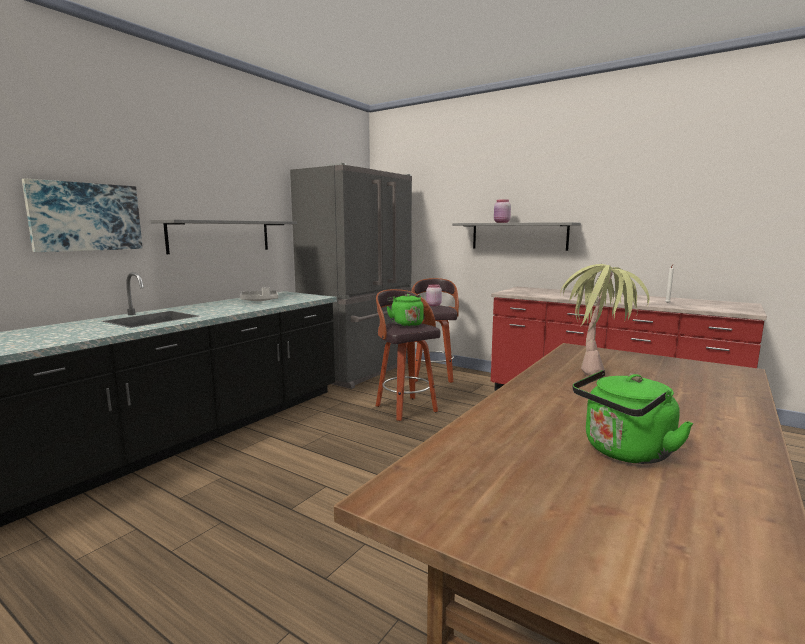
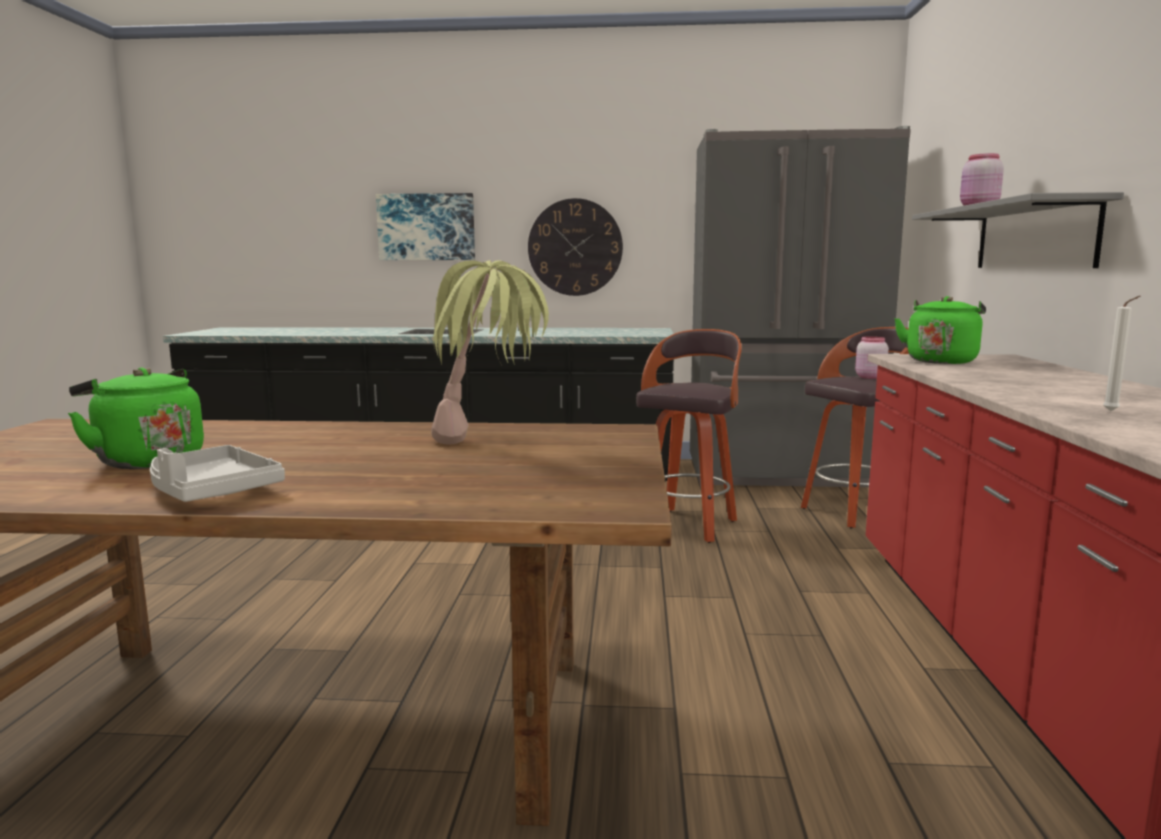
camera: 60 degrees right, 0 degrees up
grey shelf [151,219,297,254] -> wall clock [528,198,623,296]
grey tray [240,287,278,301] -> grey tray moved to [150,445,285,502]
green kettle [387,294,424,327] -> green kettle moved to [894,296,986,364]

